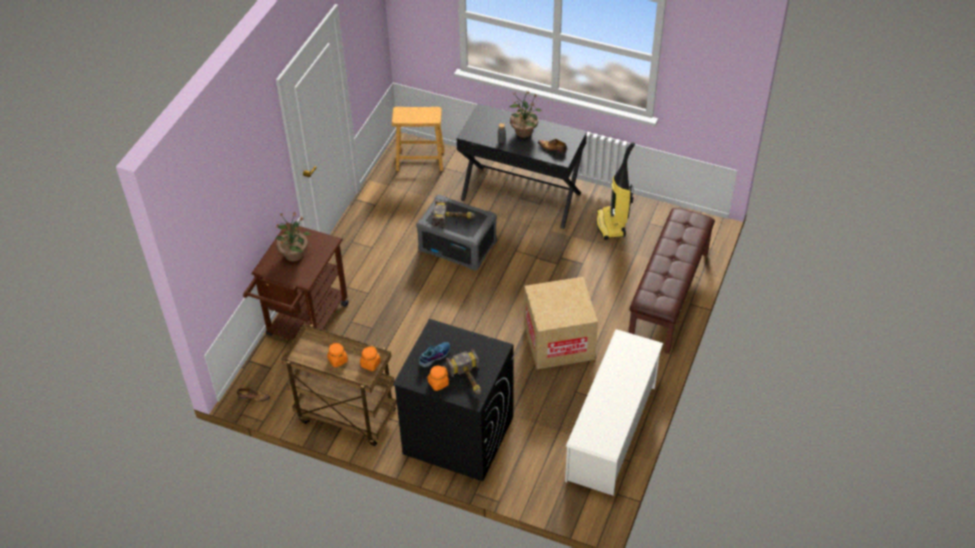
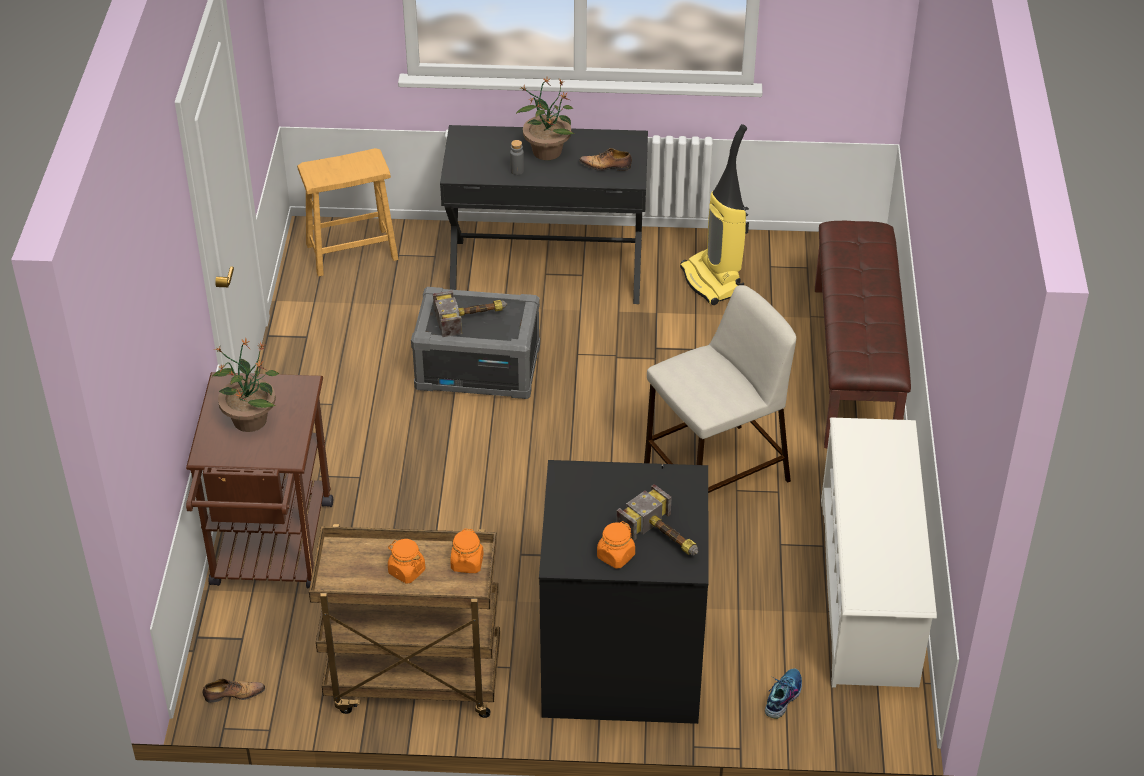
camera: 20 degrees left, 5 degrees down
shoe [419,342,450,367] -> shoe moved to [765,668,802,719]
cardboard box [524,277,598,369] -> beige stool [644,285,796,493]

